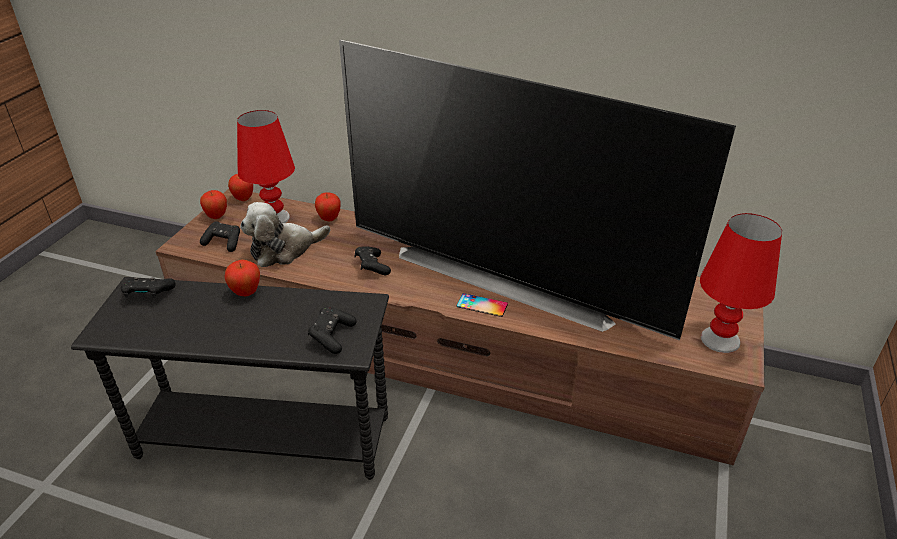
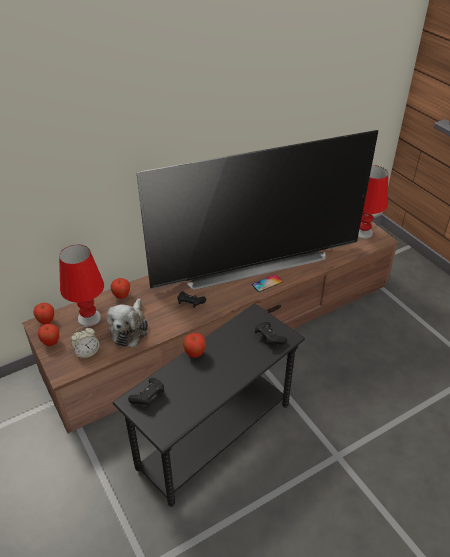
camera: 50 degrees left, 5 degrees up
black game controller [200,221,240,252] -> alarm clock [71,326,100,359]

